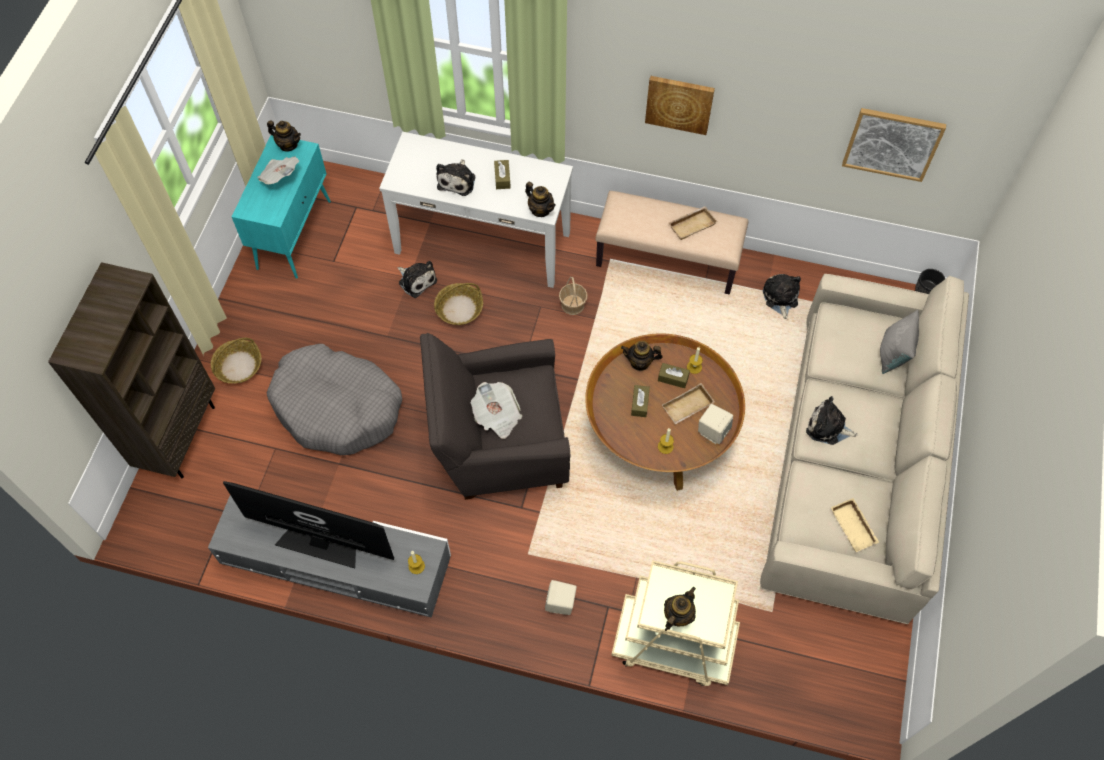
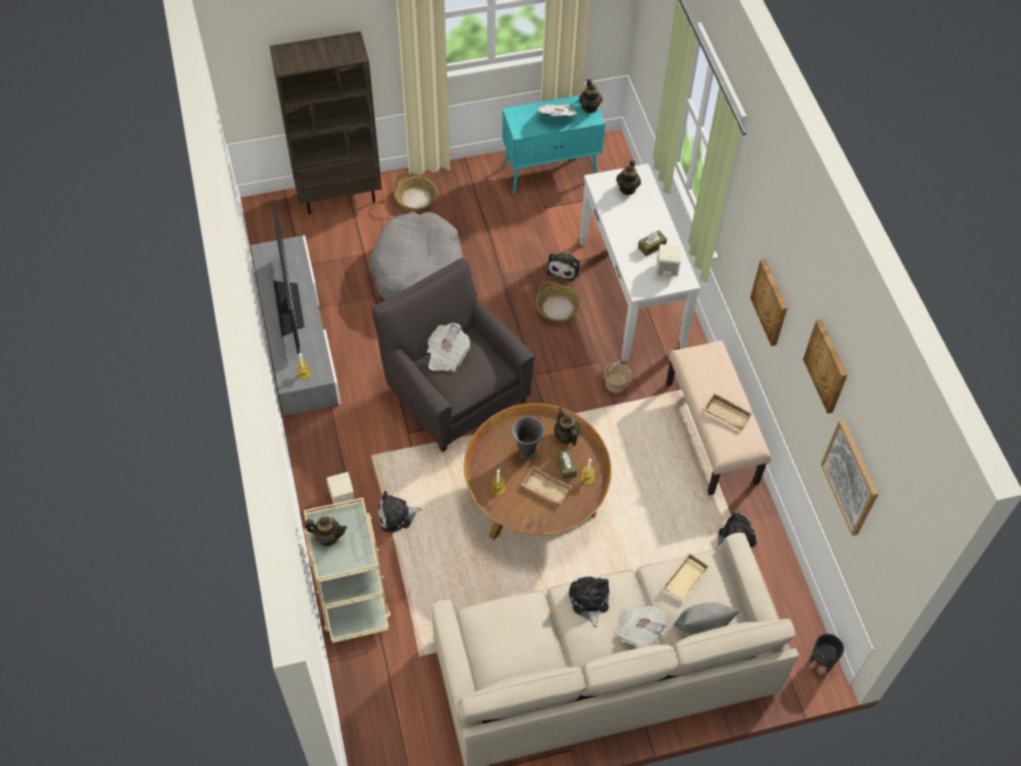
camera: 60 degrees right, 5 degrees down
plush toy [436,159,475,196] -> plush toy moved to [378,491,421,533]
teapot [525,182,556,217] -> teapot moved to [616,160,641,195]
brown tissue box [631,385,650,417] -> grey vase [511,416,544,460]
beige speaker [698,404,733,444] -> beige speaker moved to [656,244,681,278]
beige tray [831,498,879,552] -> beige tray moved to [663,552,710,602]
none -> newspaper [615,605,667,647]
none -> picture [803,320,848,414]

